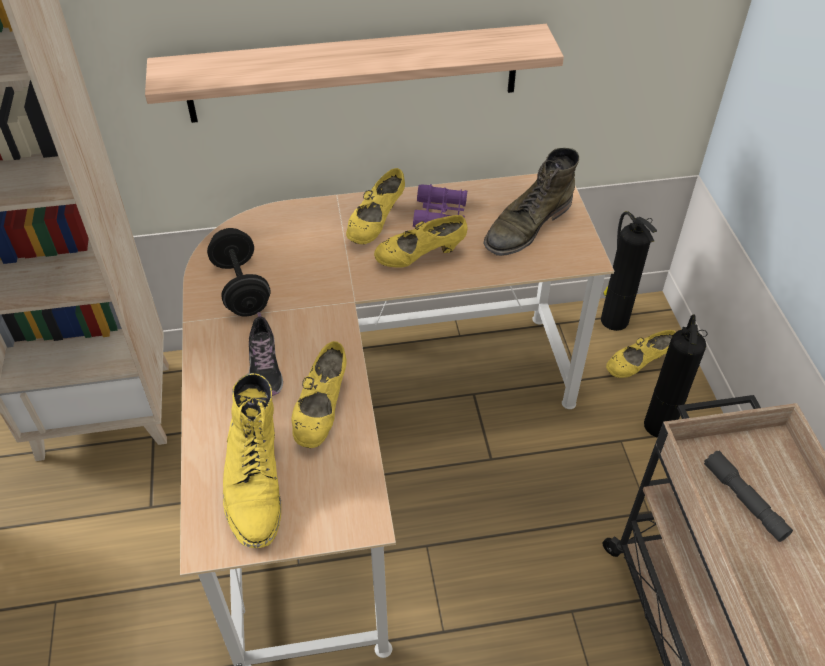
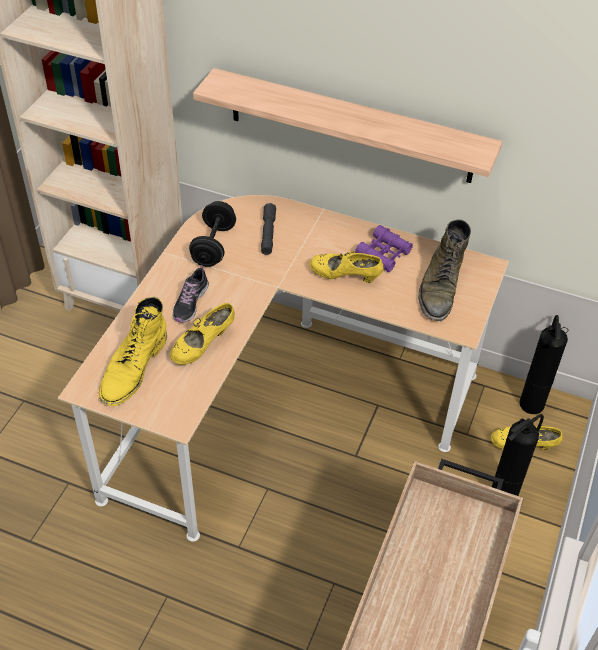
camera: 30 degrees right, 0 degrees up
yellow shoe [346,168,405,244] -> none
green boot [483,148,579,256] -> green boot turned 60 degrees counterclockwise [418,219,471,321]
grey flashlight [704,451,793,542] -> grey flashlight moved to [261,203,276,255]

